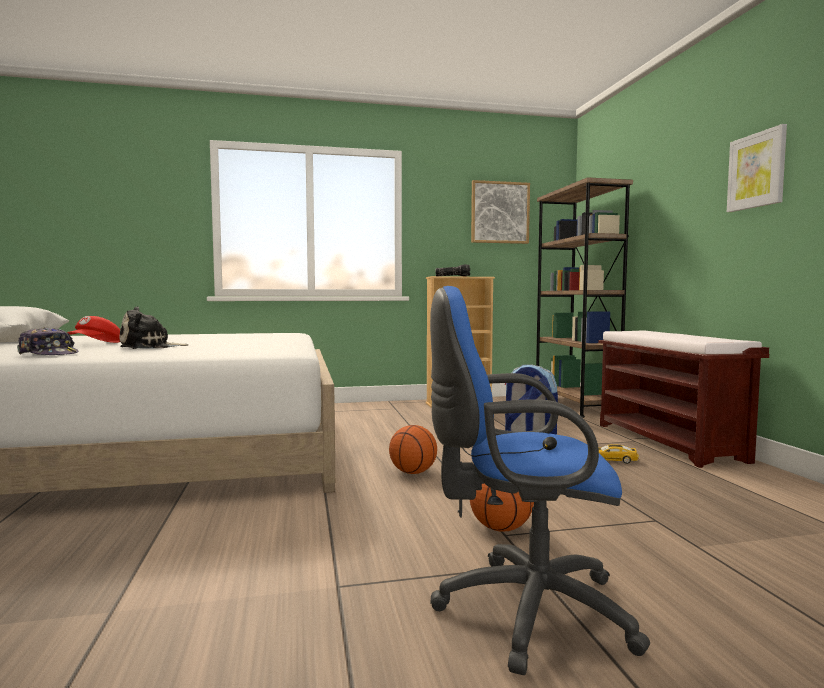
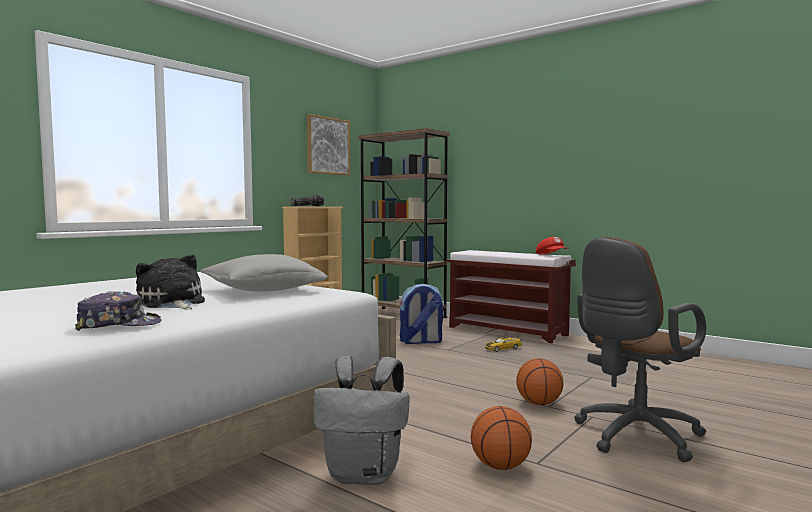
camera: 40 degrees left, 0 degrees up
red cap [67,316,120,343] -> red cap moved to [536,237,567,255]
plush toy [120,307,188,349] -> plush toy turned 120 degrees clockwise [136,254,205,310]
basketball [389,425,437,474] -> basketball moved to [471,406,532,470]
blue office chair [430,286,650,675] -> brown office chair [574,237,706,462]
picture [727,124,787,212] -> none
none -> grey pillow [200,254,328,292]
none -> grey backpack [313,356,410,485]

